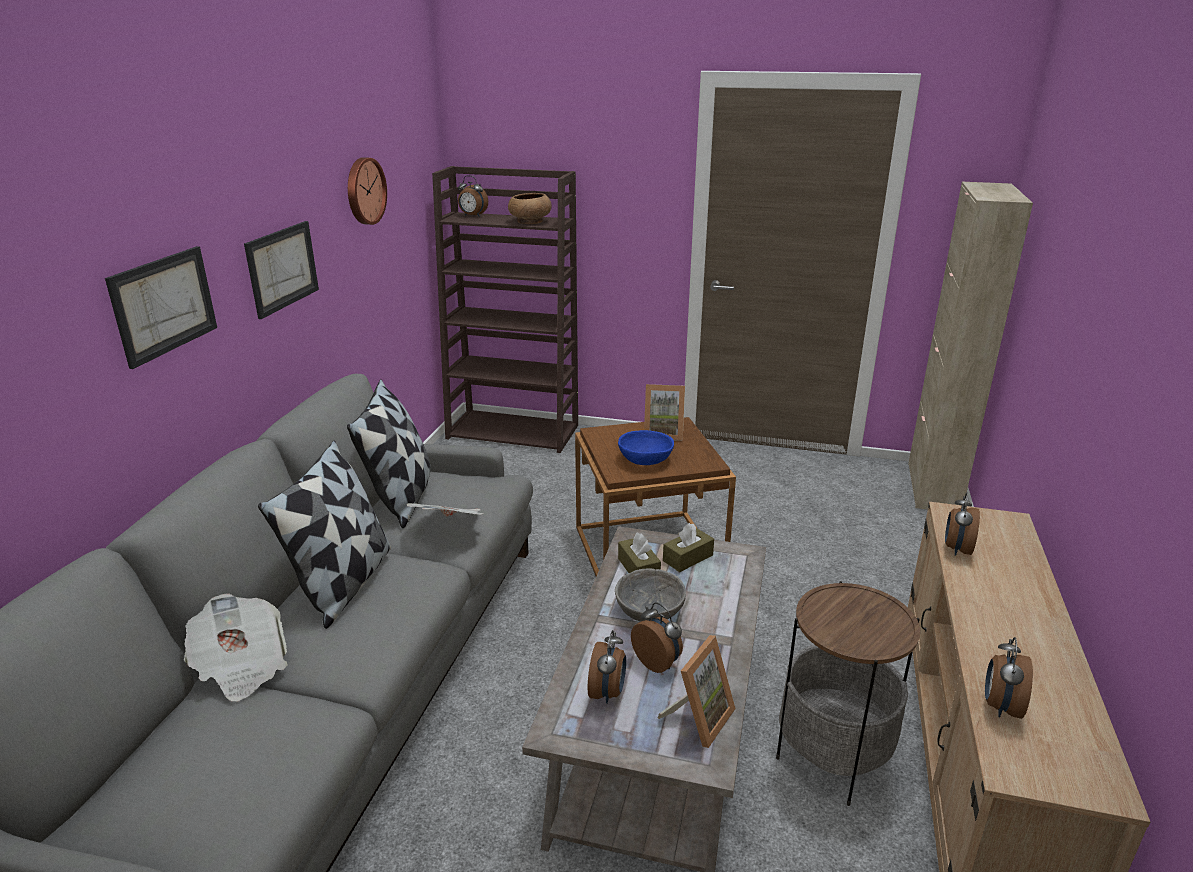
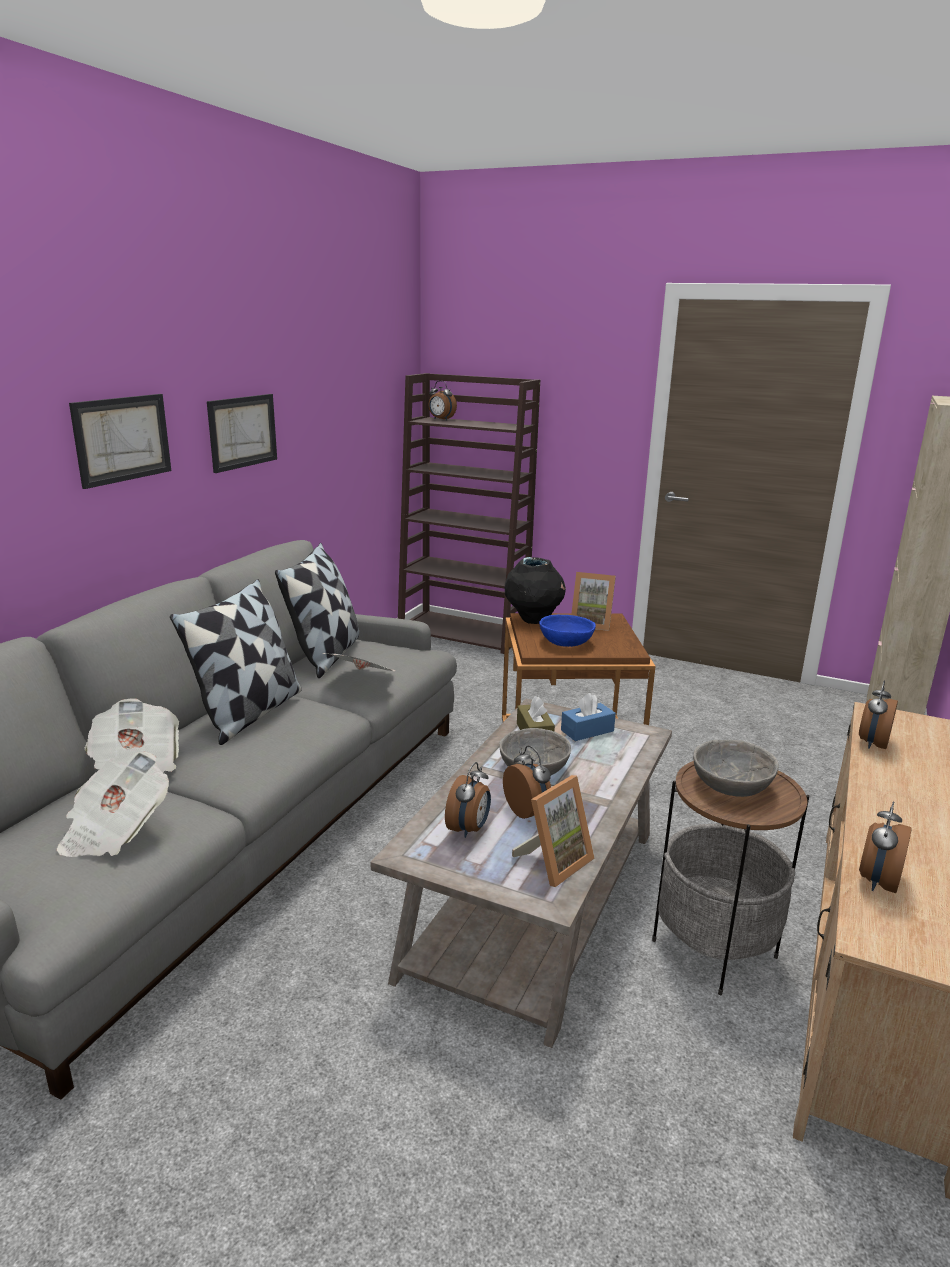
camera: 10 degrees right, 5 degrees down
wall clock [348,157,387,225] -> none
brown bowl [508,193,552,224] -> none
brown tissue box [663,523,714,572] -> blue tissue box [561,693,616,741]
none -> newspaper [57,751,169,857]
none -> black vase [505,557,566,624]
none -> grey bowl [693,740,779,797]

